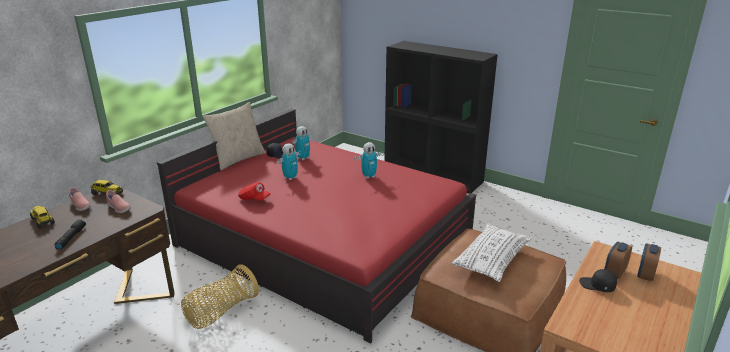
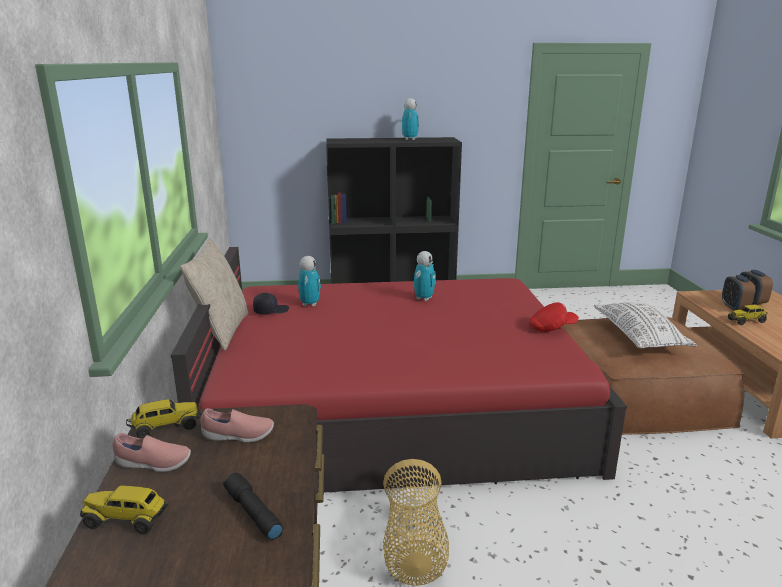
camera: 40 degrees left, 5 degrees down
red cap [238,182,271,201] -> red cap moved to [529,302,579,332]
toy robot [277,144,301,180] -> toy robot moved to [402,98,419,140]
black cap [579,269,617,292] -> toy truck [728,305,767,325]

